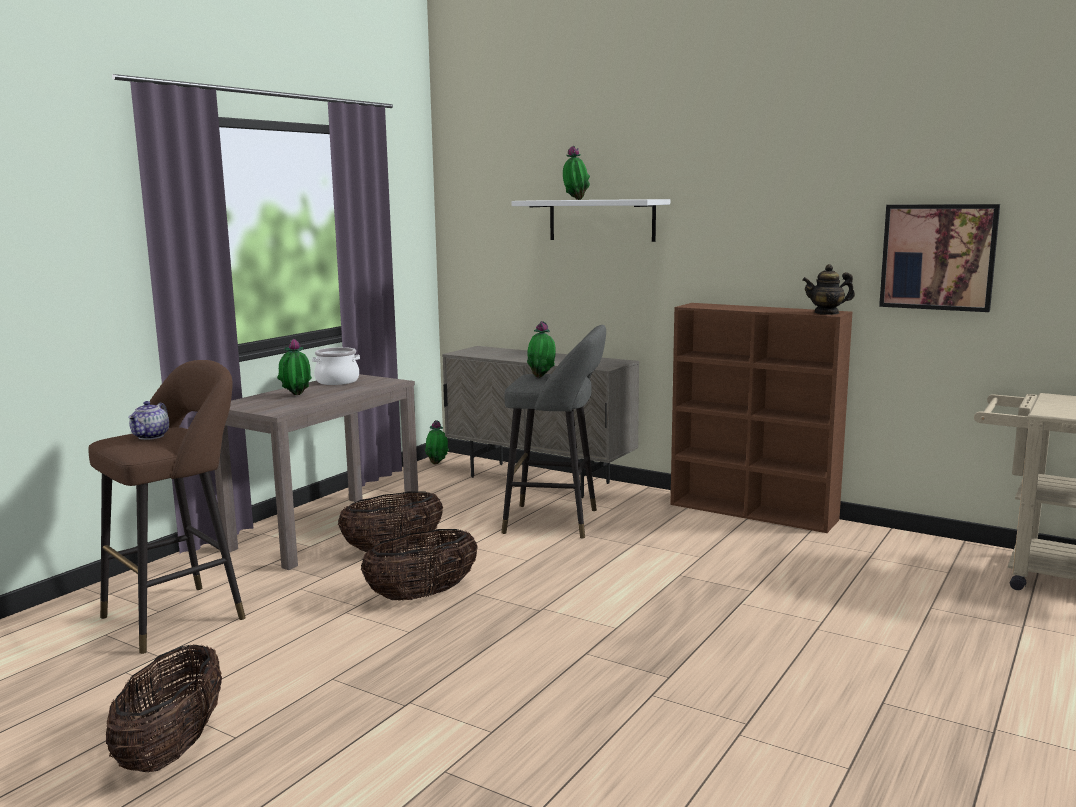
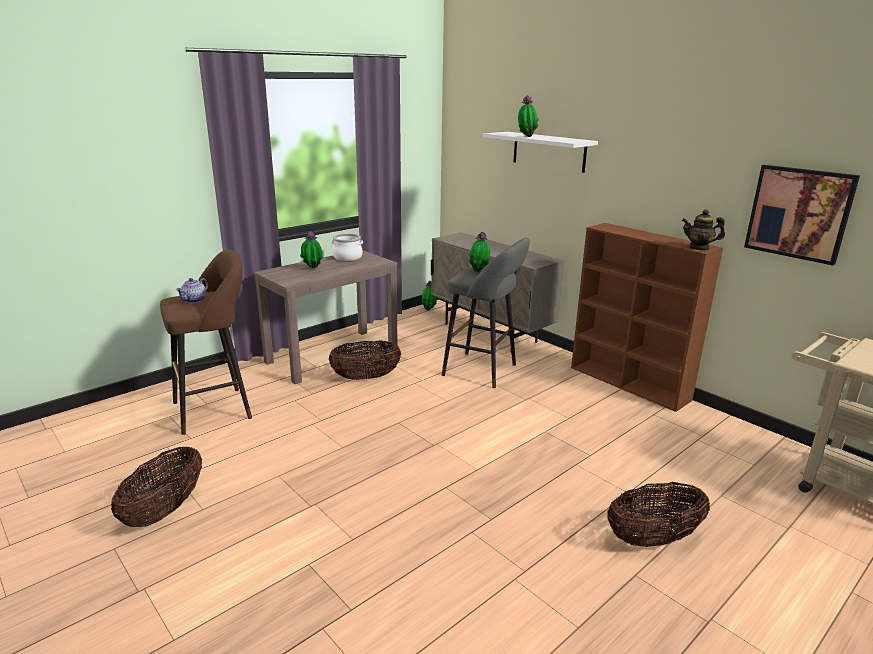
camera: 15 degrees right, 10 degrees up
basket [361,529,478,601] -> basket moved to [607,482,710,547]

